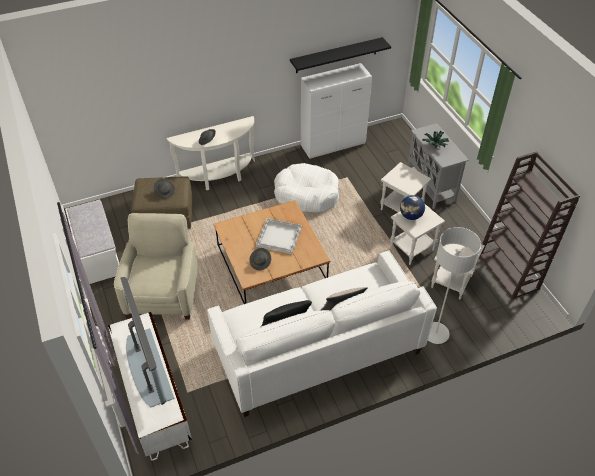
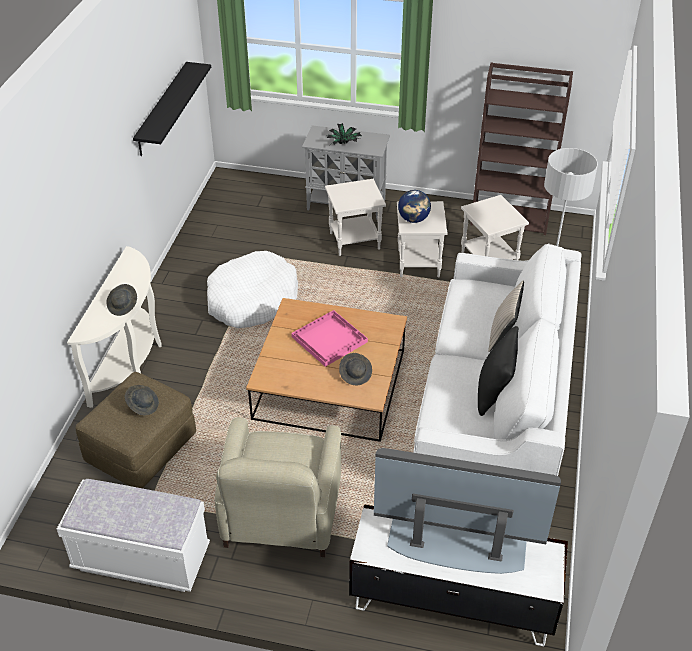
camera: 55 degrees left, 5 degrees down
beige armchair [114,213,198,319] -> beige armchair turned 120 degrees counterclockwise [215,417,341,557]
white tray [256,218,302,254] -> pink tray [291,310,368,367]
white cabinet [301,63,372,159] -> none

